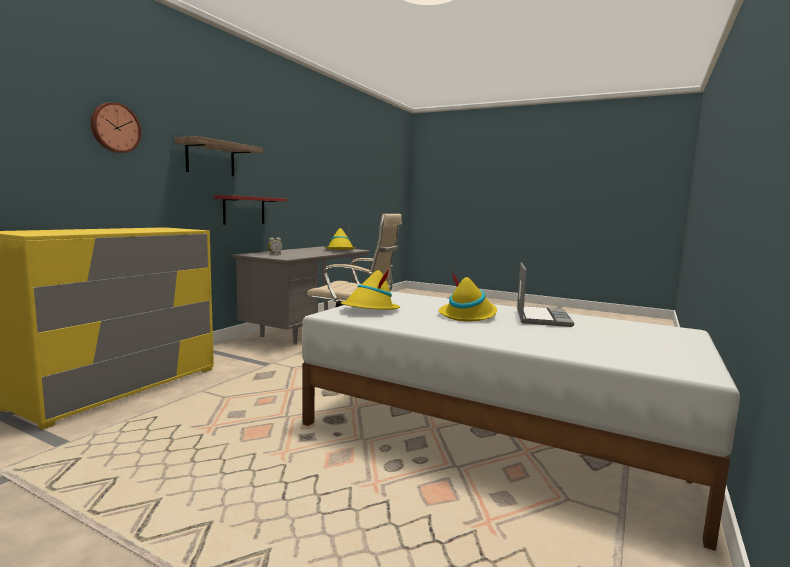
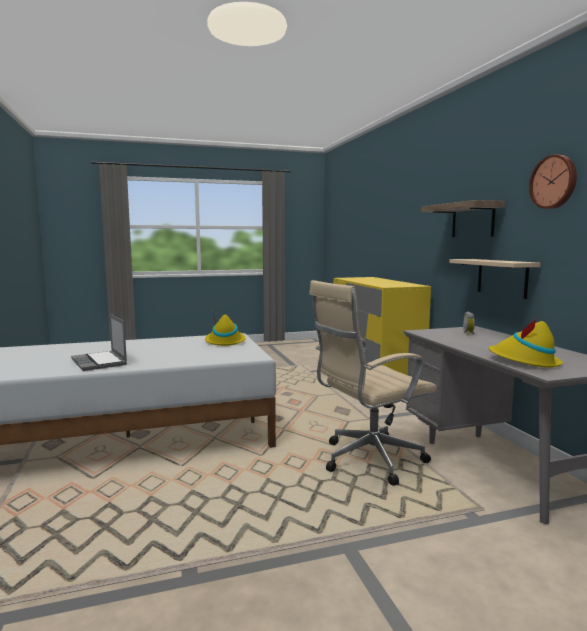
camera: 135 degrees right, 0 degrees up
wall clock [91,102,141,153] -> wall clock moved to [529,154,577,209]
red shelf [214,195,287,225] -> beige shelf [449,259,540,299]
yellow hat [439,271,497,321] -> none

